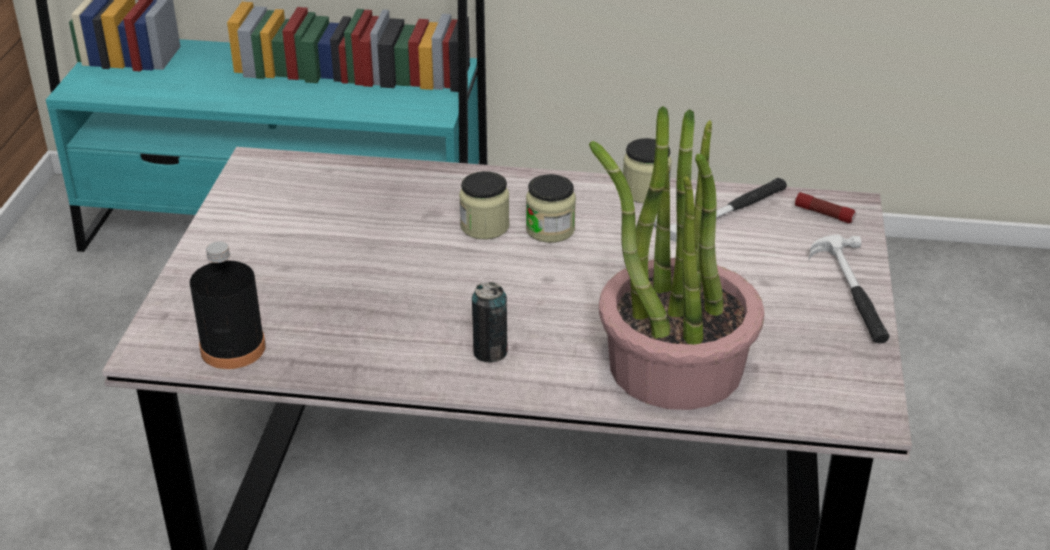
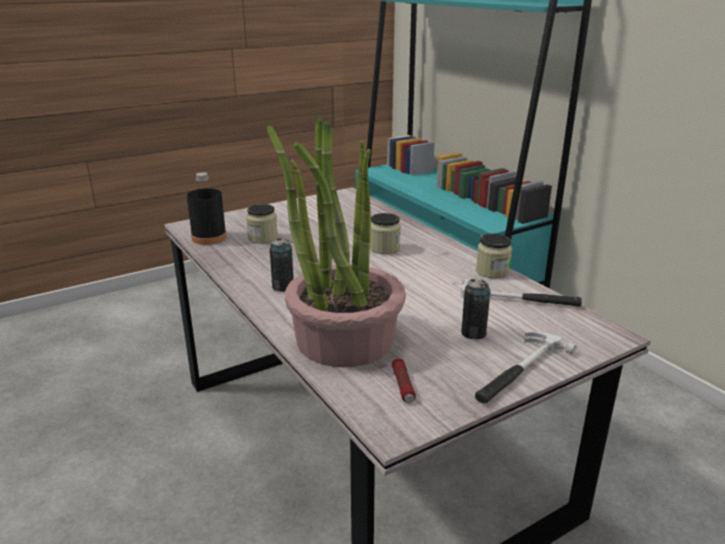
camera: 50 degrees right, 10 degrees down
jar [526,174,576,243] -> jar moved to [246,204,278,243]
flashlight [795,192,856,223] -> flashlight moved to [392,359,416,403]
none -> can [461,279,491,339]

